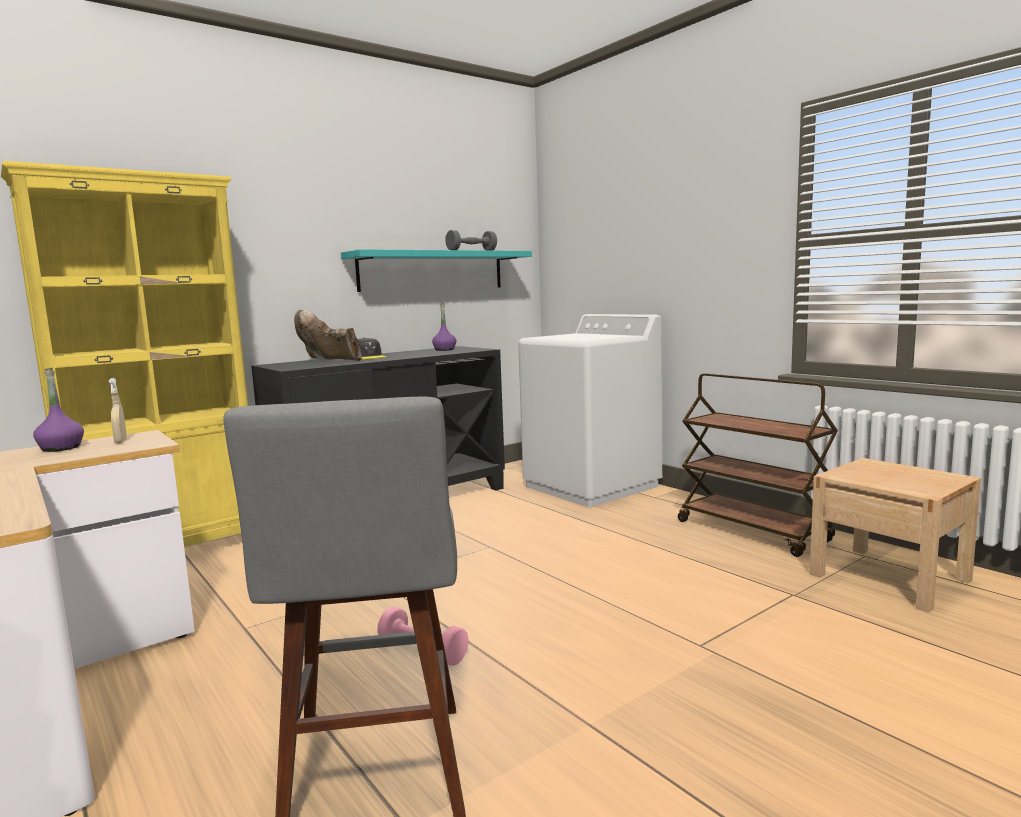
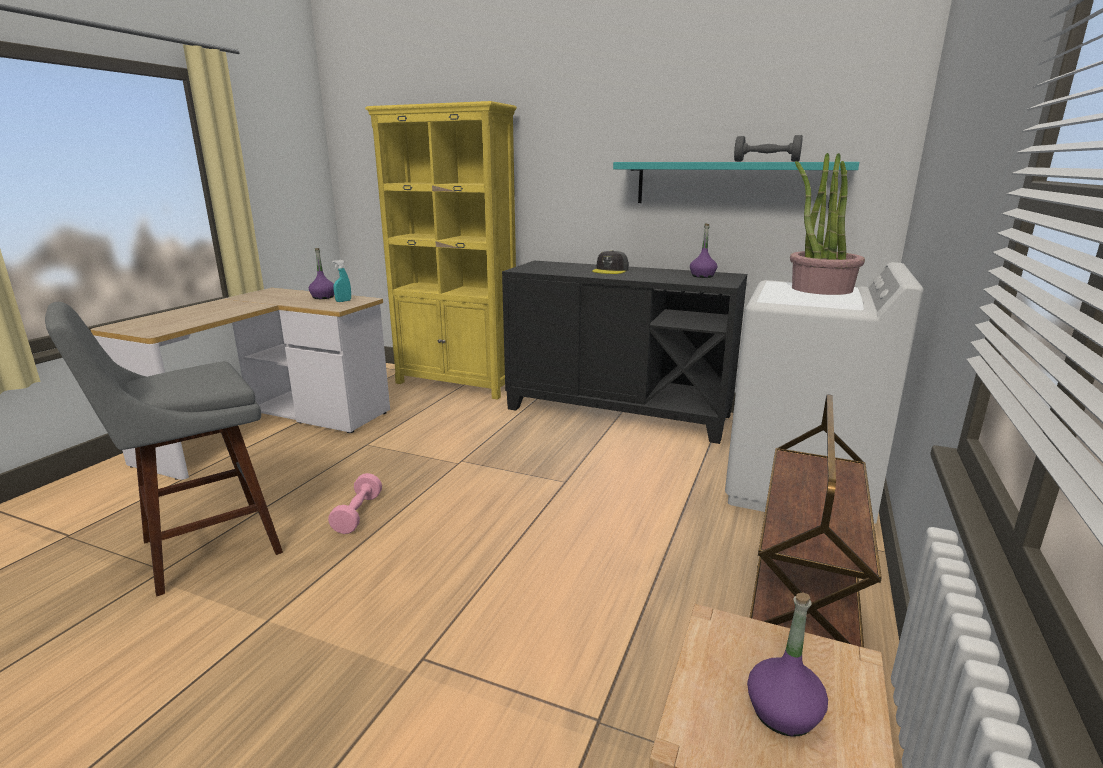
camera: 60 degrees right, 10 degrees up
beige spray bottle [109,378,127,443] -> turquoise spray bottle [332,260,351,302]
brown boot [294,310,362,361] -> none
none -> purple bottle [747,592,828,737]
none -> potted plant [790,153,865,295]

